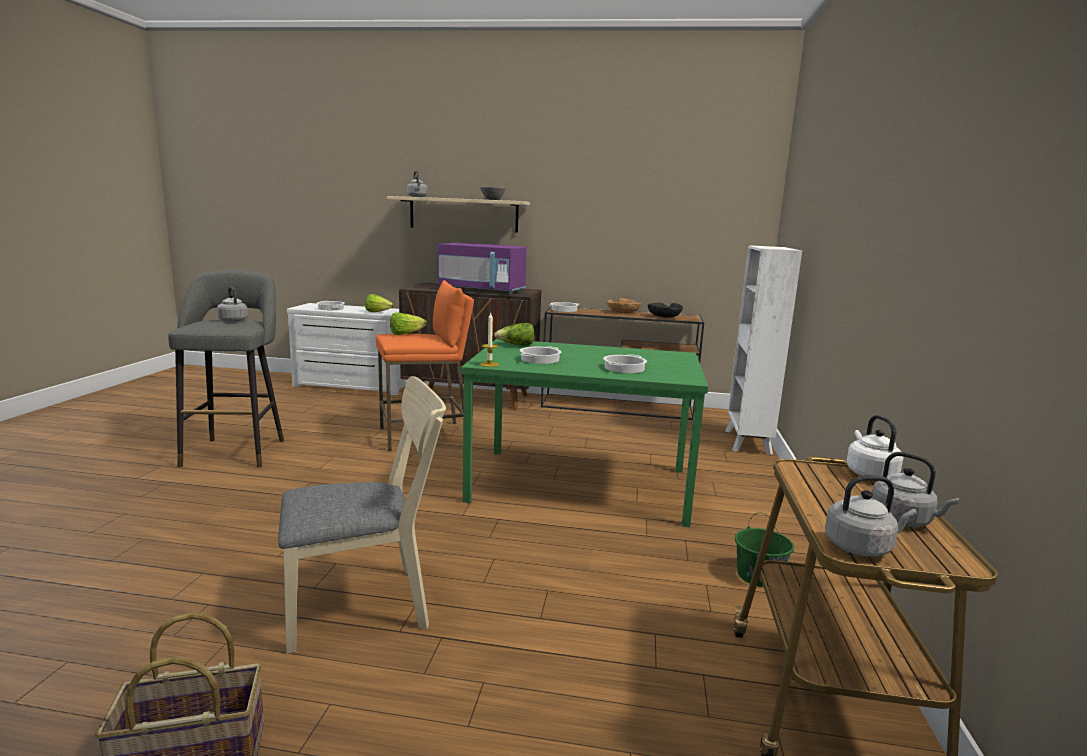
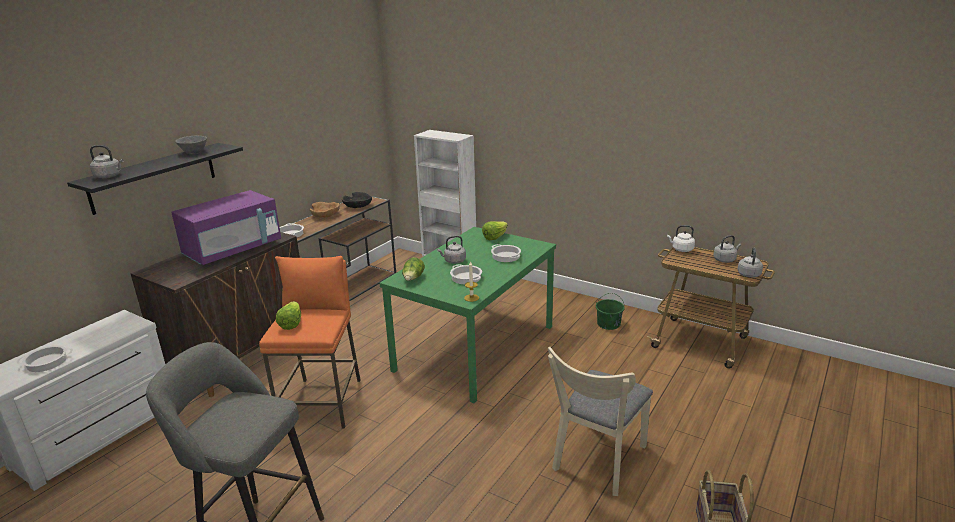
camera: 65 degrees left, 10 degrees up
grey kettle [217,287,248,322] -> grey kettle moved to [437,236,466,264]
beige chair [278,376,446,654] -> beige chair turned 150 degrees counterclockwise [548,347,653,496]
lettuce [365,294,394,312] -> lettuce moved to [482,221,508,240]
beige shelf [387,196,530,232] -> black shelf [67,143,243,215]

